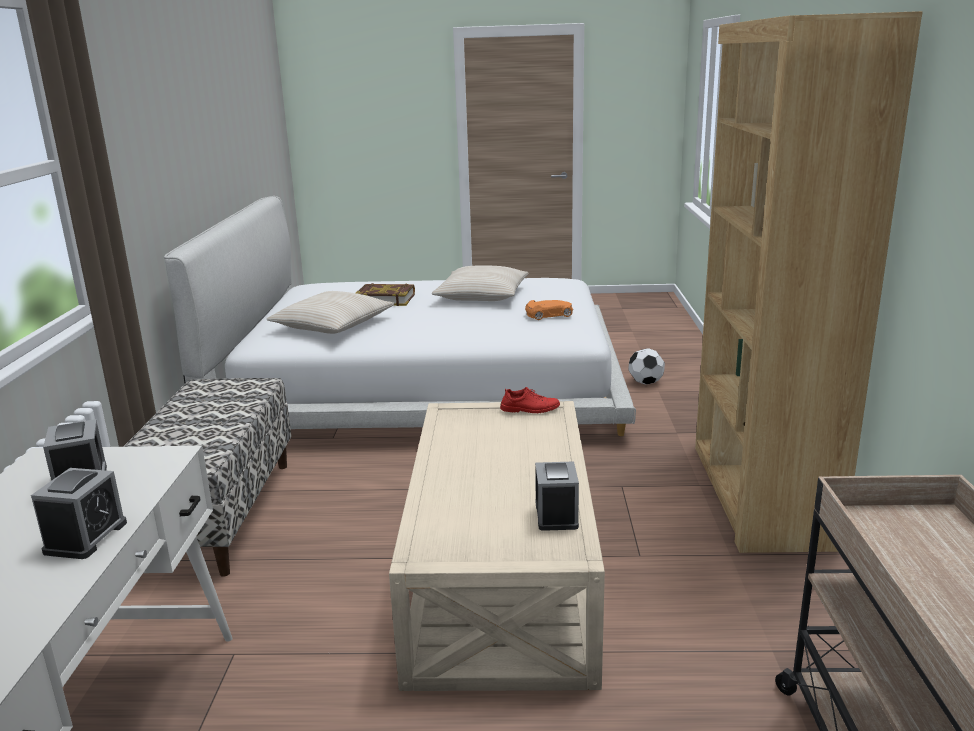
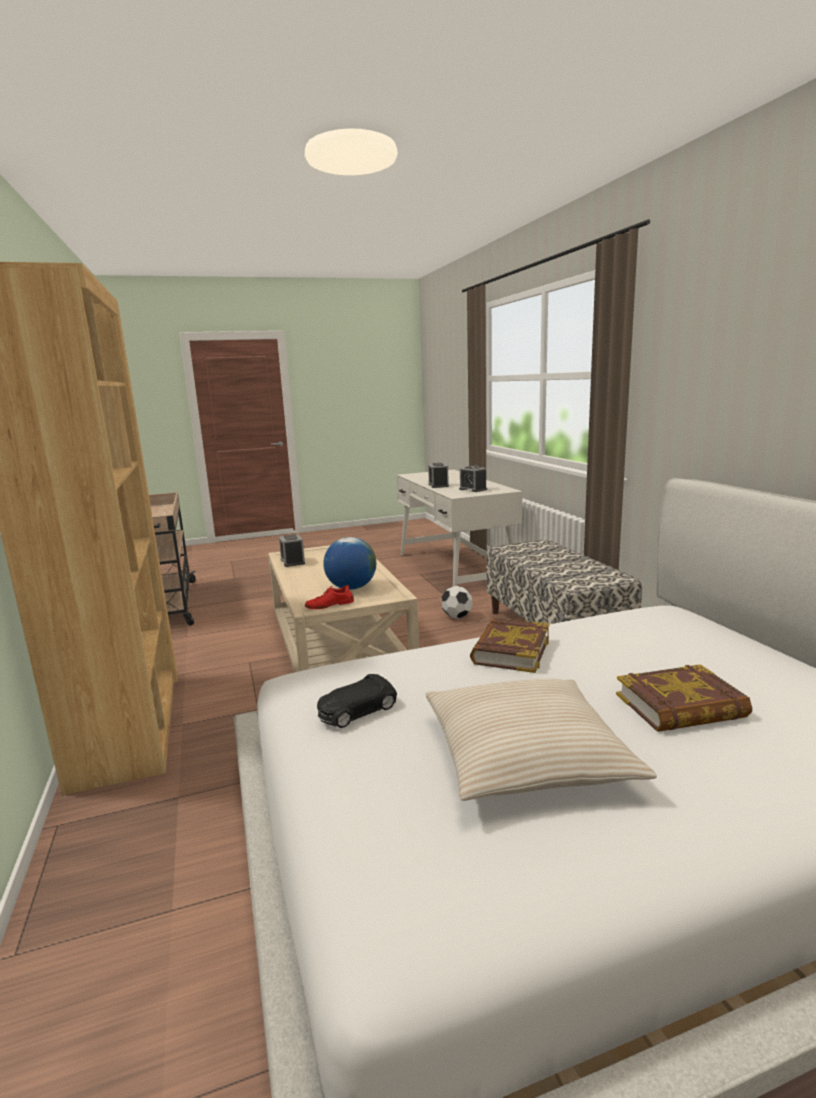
camera: 160 degrees right, 5 degrees down
beige pillow [267,291,394,334] -> none
orange toy car [525,300,573,320] -> black toy car [317,674,397,728]
football [629,348,665,384] -> football moved to [442,586,472,618]
none -> globe [323,537,376,590]
none -> book [470,618,549,673]

